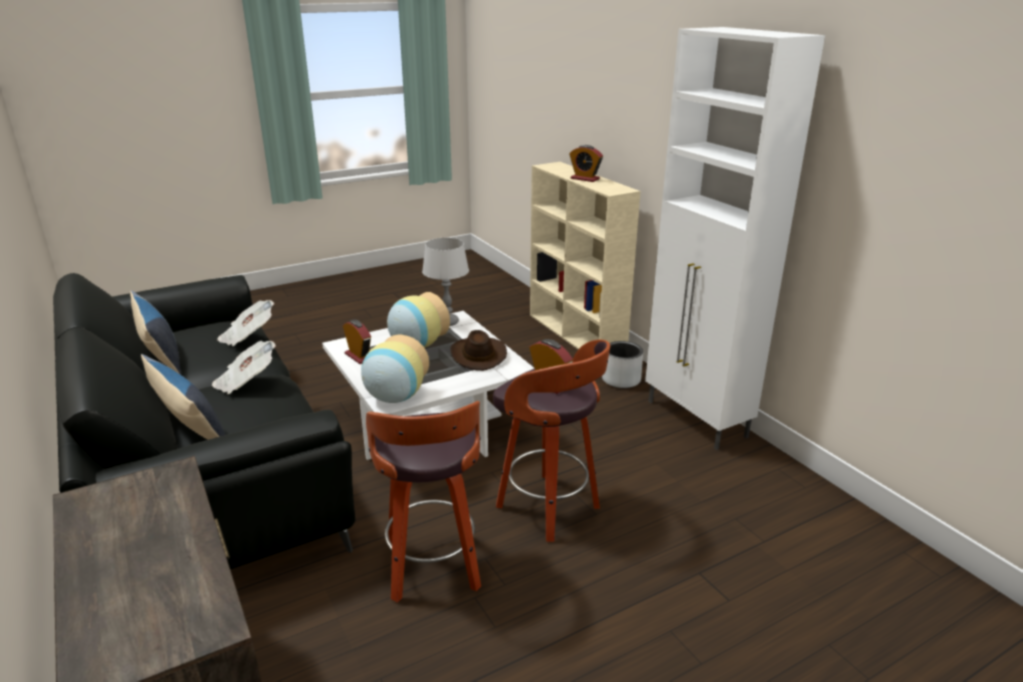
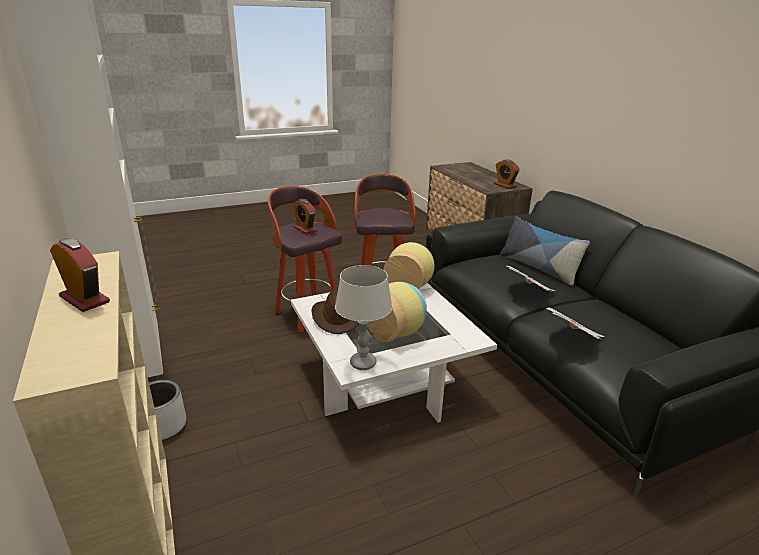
camera: 175 degrees left, 0 degrees up
pillow [130,291,182,375] -> none
alarm clock [343,319,371,364] -> alarm clock moved to [494,159,520,189]

